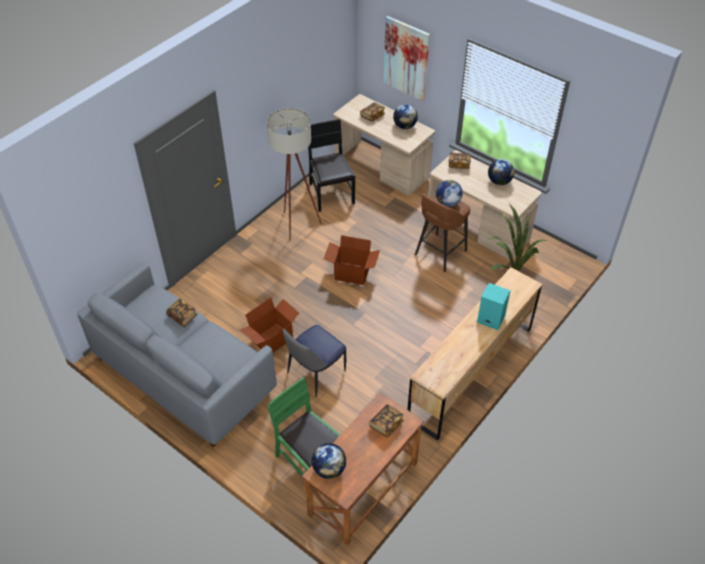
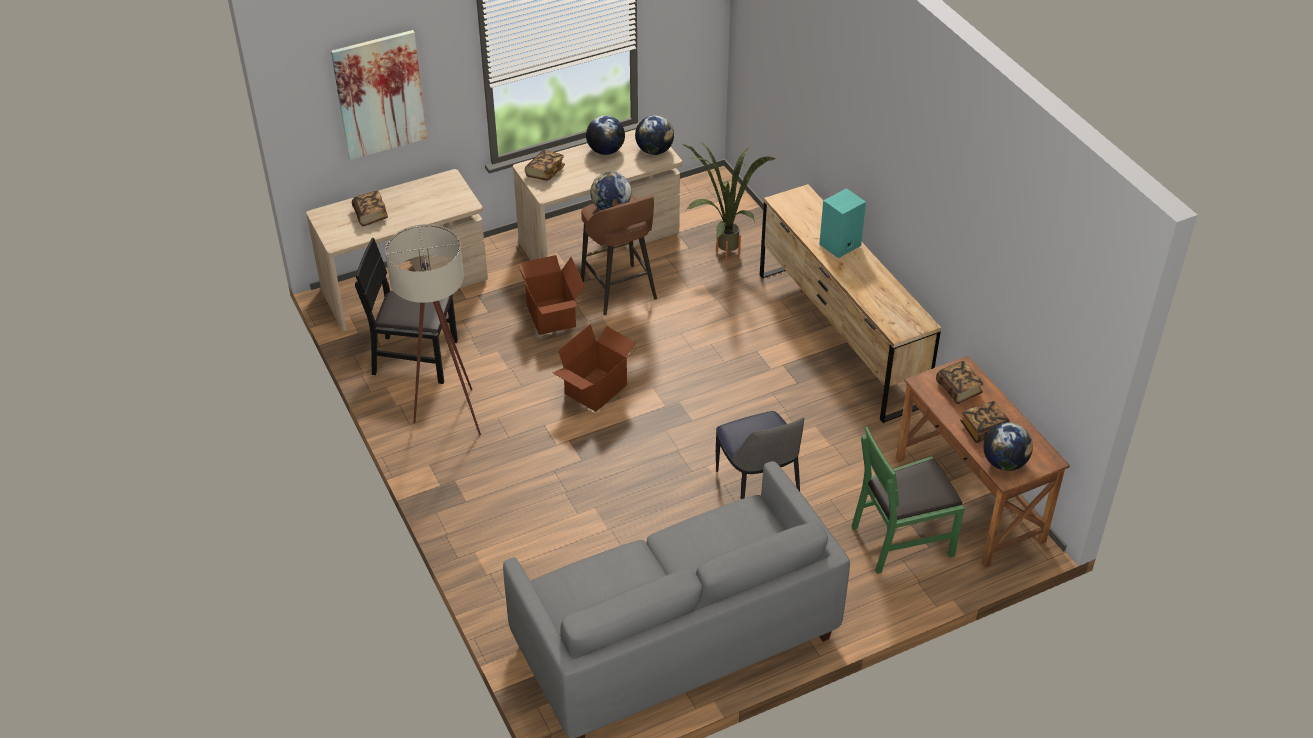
camera: 65 degrees left, 5 degrees down
book [166,298,198,327] -> book moved to [960,401,1010,443]
cardboard box [240,298,299,353] -> cardboard box moved to [518,255,585,335]
globe [393,104,418,129] -> globe moved to [635,115,674,155]

